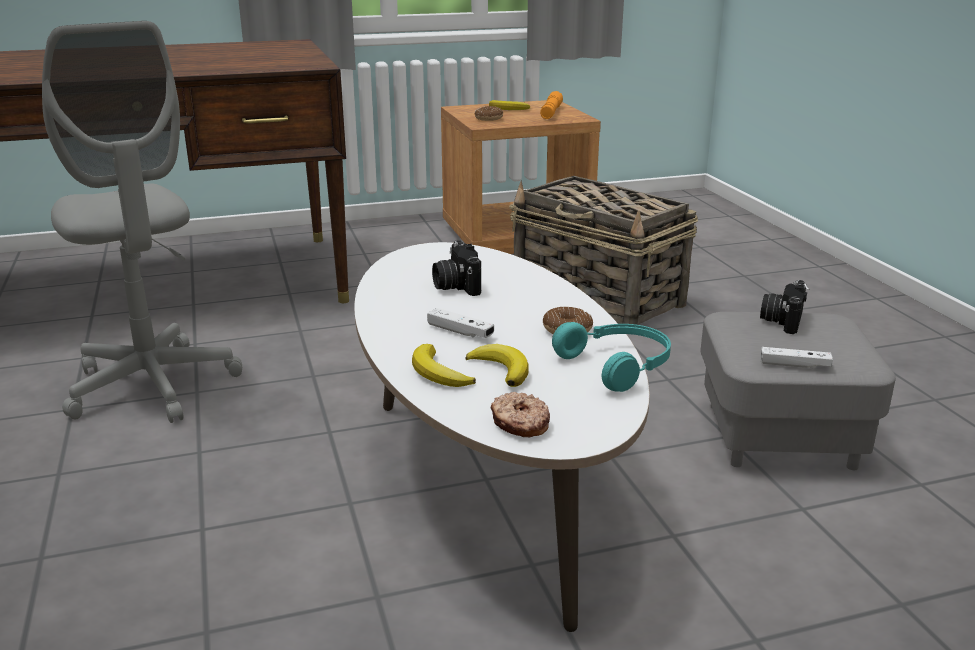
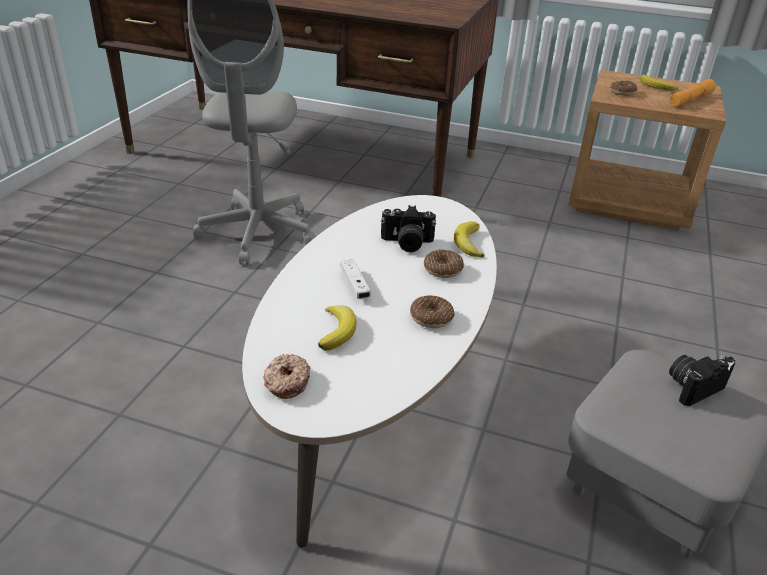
camera: 35 degrees right, 10 degrees up
banana [412,344,476,387] -> banana moved to [454,221,484,258]
camera [432,240,481,296] -> camera turned 105 degrees counterclockwise [381,205,436,252]
basket [509,176,698,325] -> none
turquoise headphones [552,322,671,392] -> none
white game controller [760,347,833,368] -> none
none -> donut [424,249,464,278]

